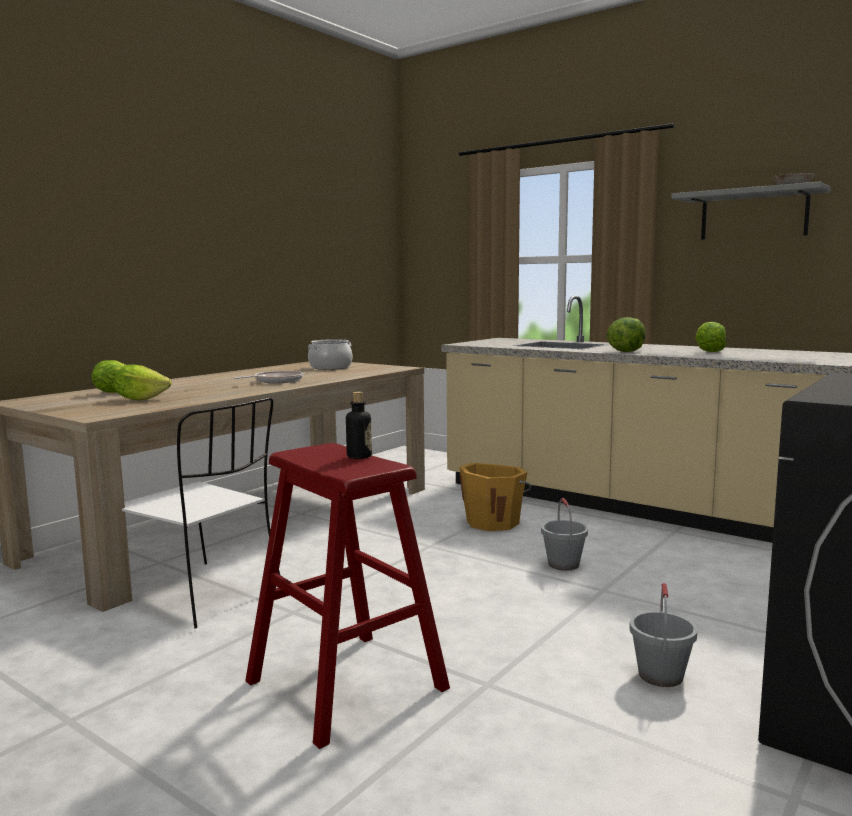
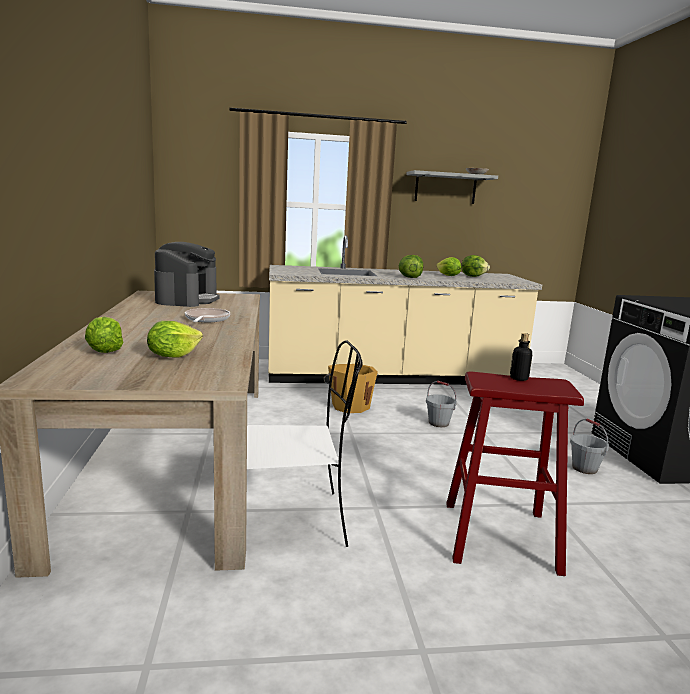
camera: 45 degrees left, 5 degrees up
cooking pot [308,339,352,370] -> coffee machine [154,242,220,307]
none -> lettuce [461,255,490,277]

